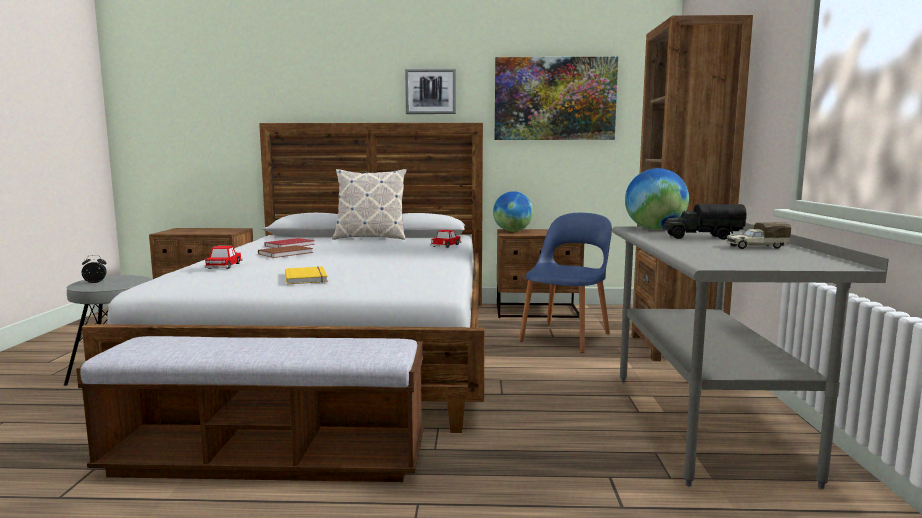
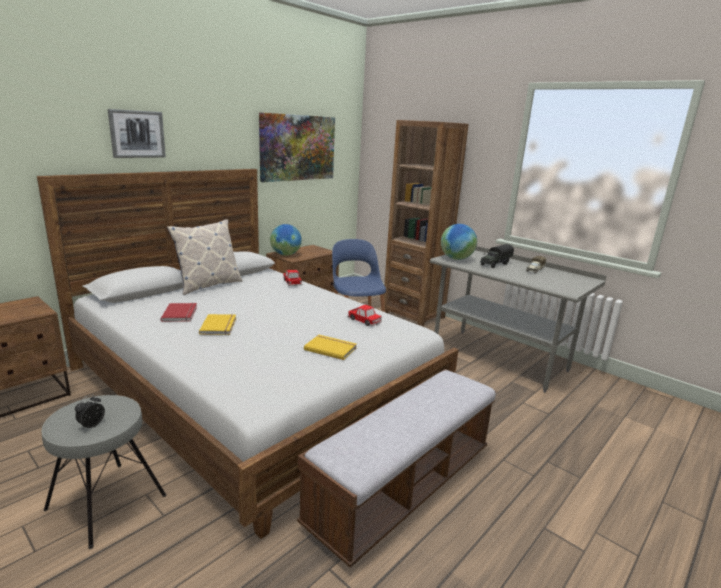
camera: 50 degrees left, 10 degrees up
toy car [204,246,243,269] -> toy car moved to [347,304,382,326]
brown book [258,245,313,258] -> yellow book [199,314,236,335]
picture [405,69,456,114] -> picture moved to [108,109,166,158]

